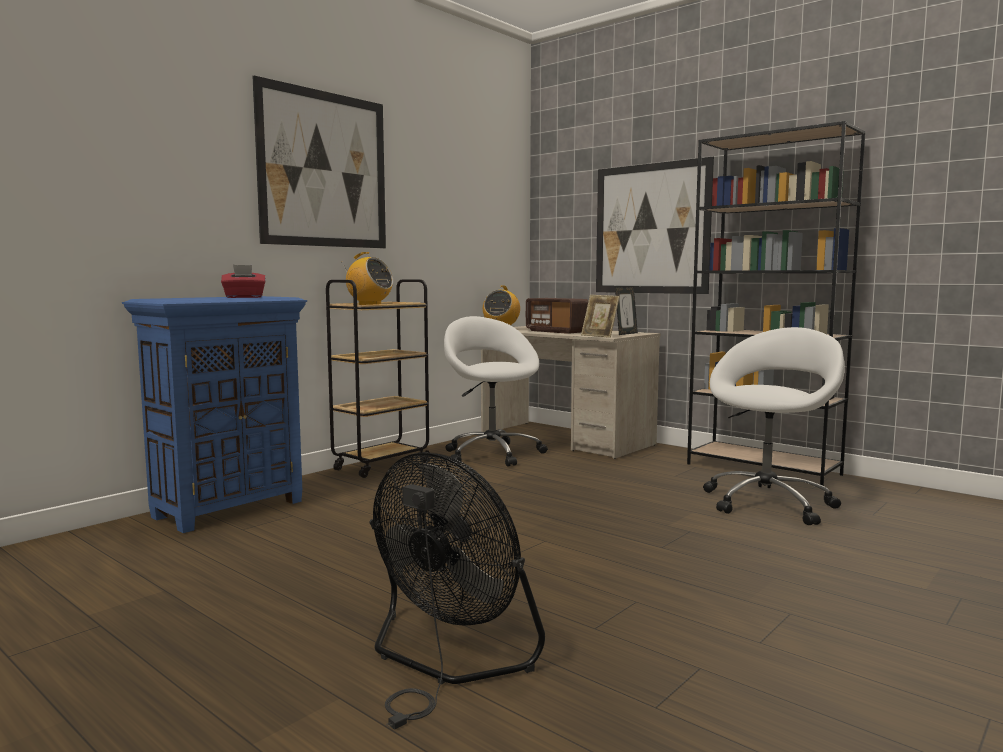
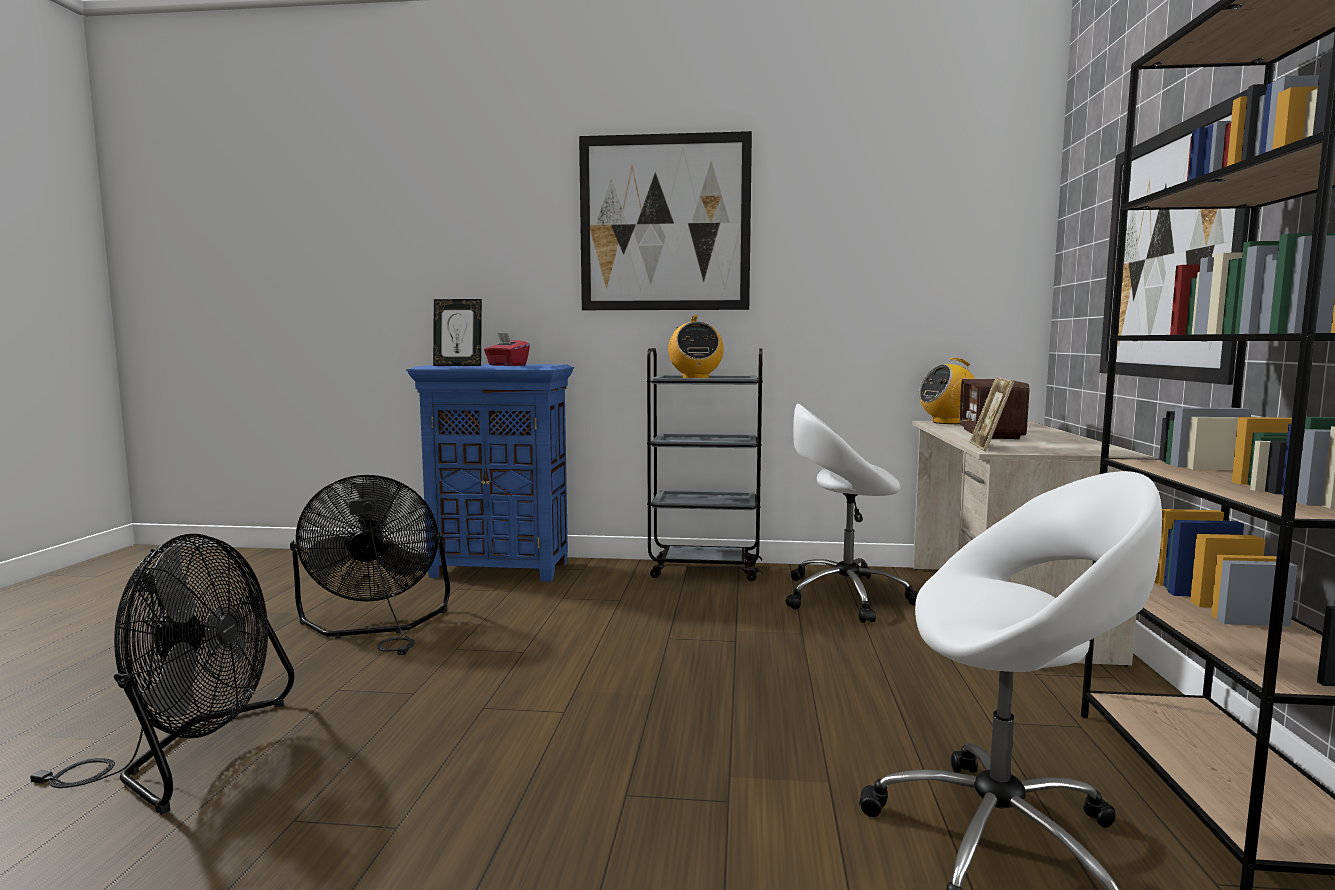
camera: 55 degrees right, 0 degrees up
brown cart [326,279,430,478] -> grey cart [647,348,763,581]
white office chair [444,316,548,467] -> white office chair turned 105 degrees counterclockwise [785,404,918,623]
picture frame [615,286,638,335] -> picture frame moved to [433,299,482,366]
none -> black fan [290,475,450,655]

